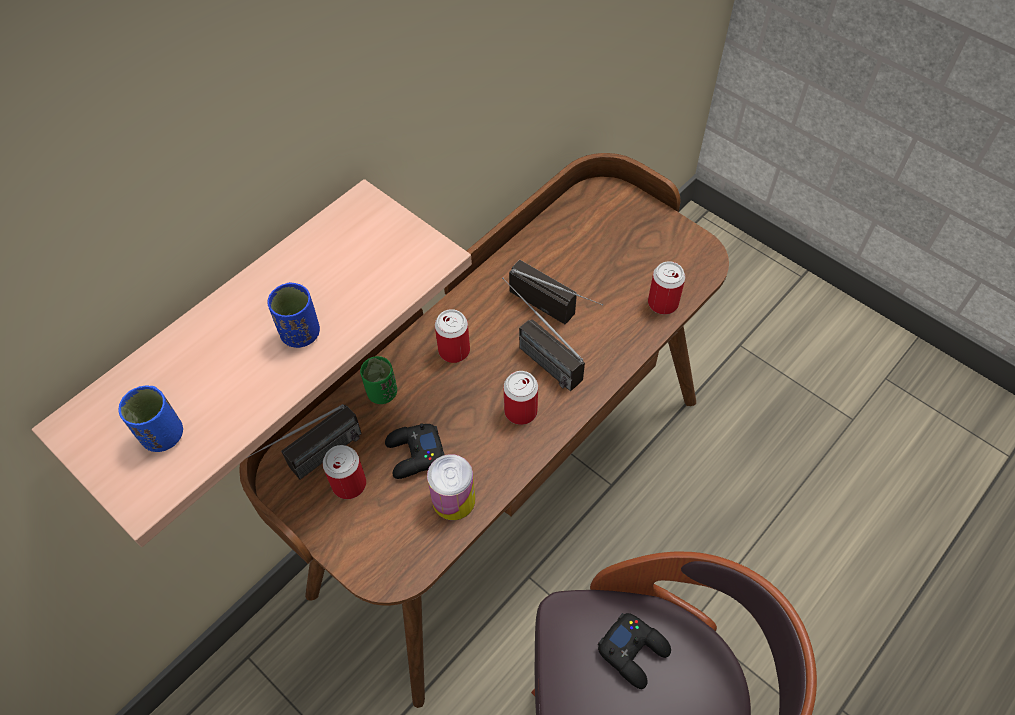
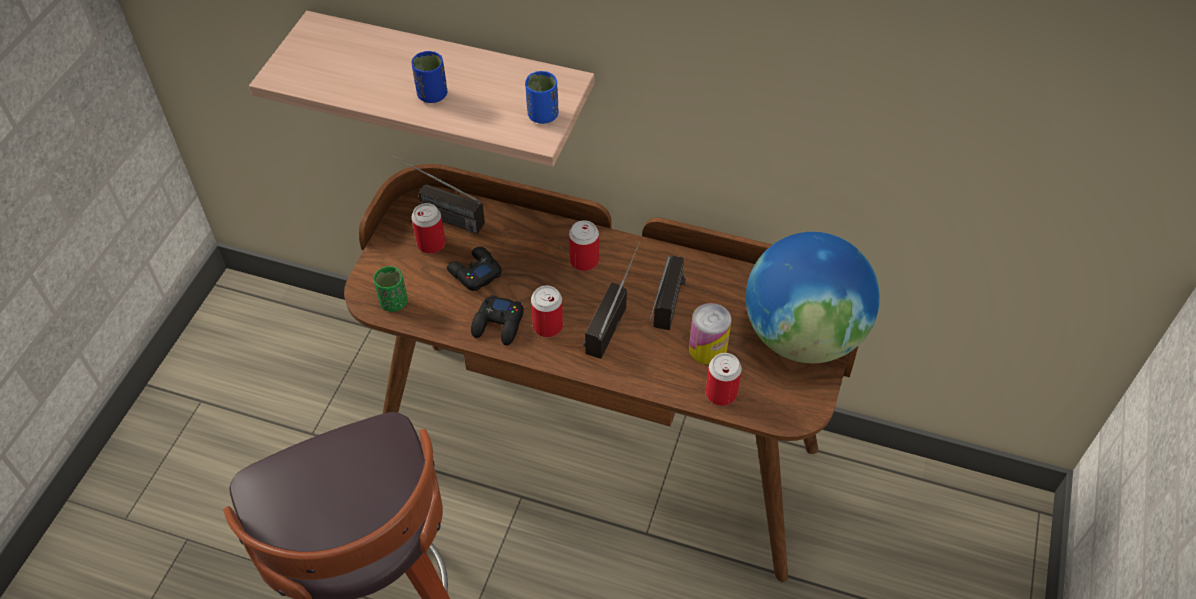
camera: 65 degrees right, 5 degrees down
blue cup [119,385,183,452] -> blue cup moved to [525,71,559,124]
green cup [360,356,397,404] -> green cup moved to [374,266,408,312]
can [427,454,475,520] -> can moved to [689,303,732,365]
black game controller [598,613,671,689] -> black game controller moved to [471,295,524,346]
none -> globe [746,232,880,363]

